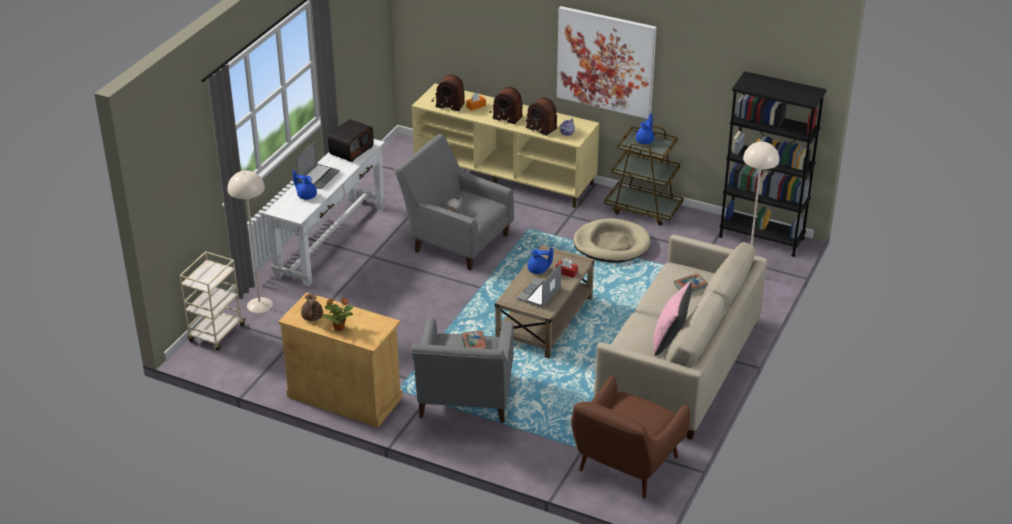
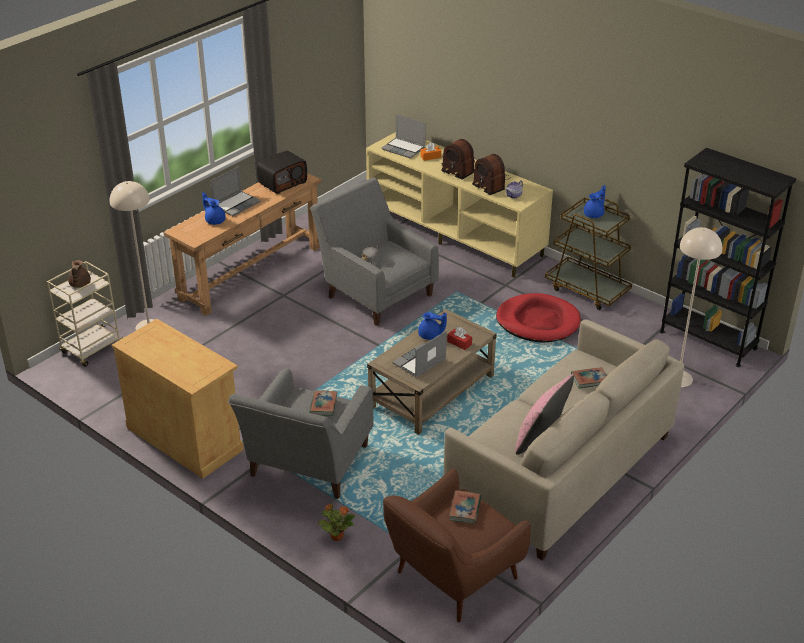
camera: 15 degrees right, 0 degrees up
white console table [263,139,386,286] -> brown console table [164,173,321,316]
brown teapot [301,294,323,321] -> brown teapot moved to [68,260,91,288]
potted plant [323,298,354,331] -> potted plant moved to [318,504,355,541]
radio [431,74,465,111] -> laptop [382,114,426,159]
picture [557,6,657,119] -> none
beige dog bed [573,219,651,263] -> red dog bed [496,293,581,342]
none -> book [449,490,481,524]

